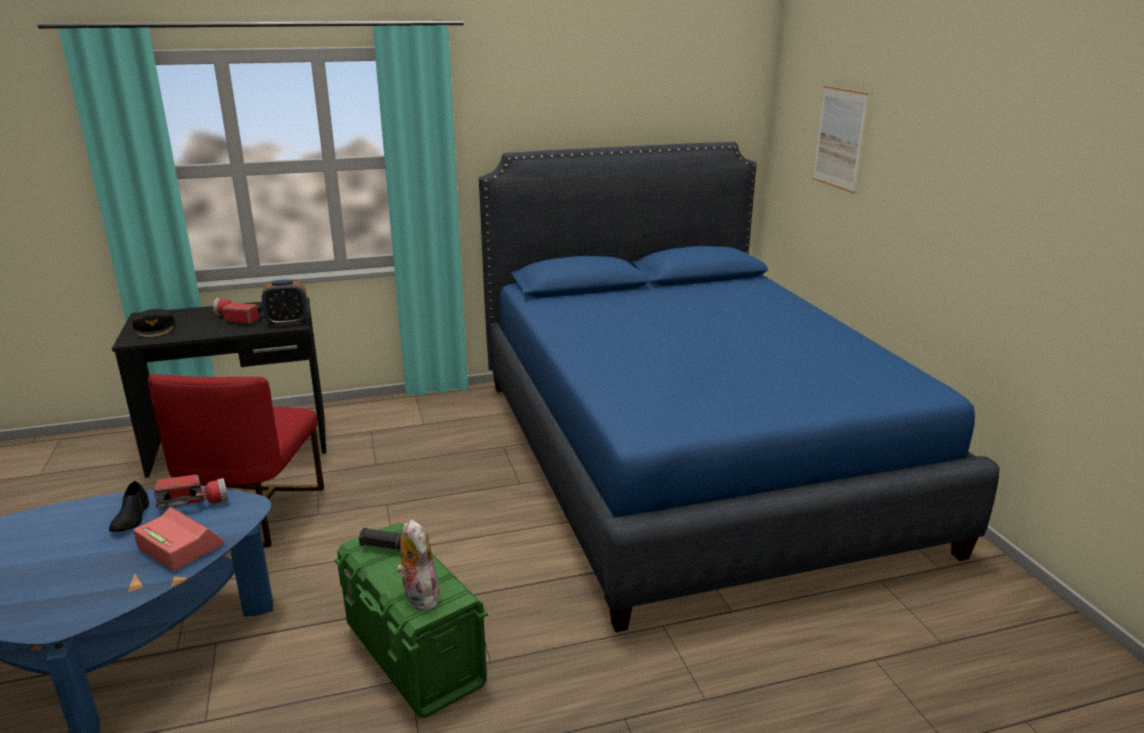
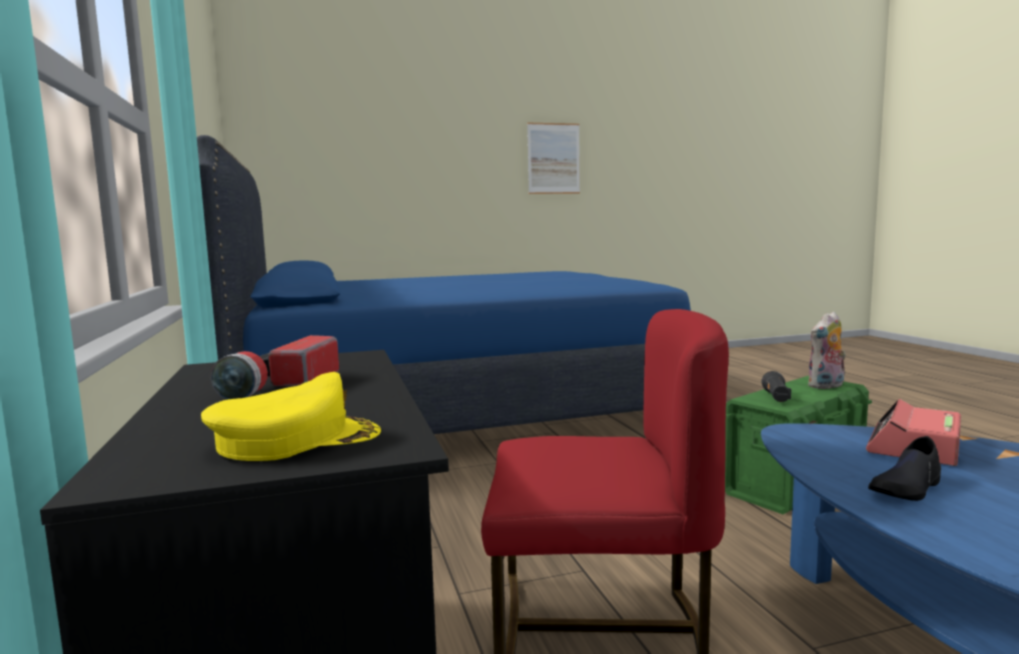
camera: 90 degrees left, 15 degrees down
black shoe [109,481,149,532] -> black shoe turned 150 degrees clockwise [868,436,941,501]
black cap [132,309,176,338] -> yellow cap [201,372,381,461]
flashlight [154,475,228,508] -> none
alarm clock [262,279,308,326] -> none
picture [812,85,869,194] -> picture moved to [527,123,580,194]

